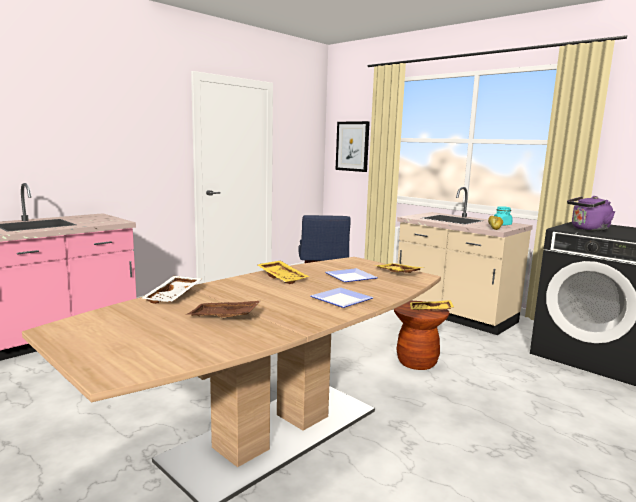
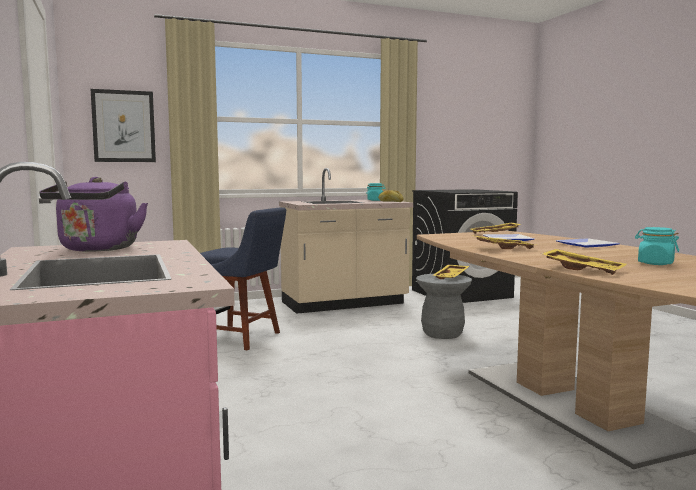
camera: 65 degrees left, 5 degrees down
white tray [141,276,202,304] -> yellow tray [541,249,627,275]
brown tray [186,301,260,317] -> turquoise jar [635,227,679,265]
brown stool [394,301,450,370] -> grey stool [416,274,472,339]
purple kettle [567,196,615,231] -> purple kettle moved to [39,177,148,252]

